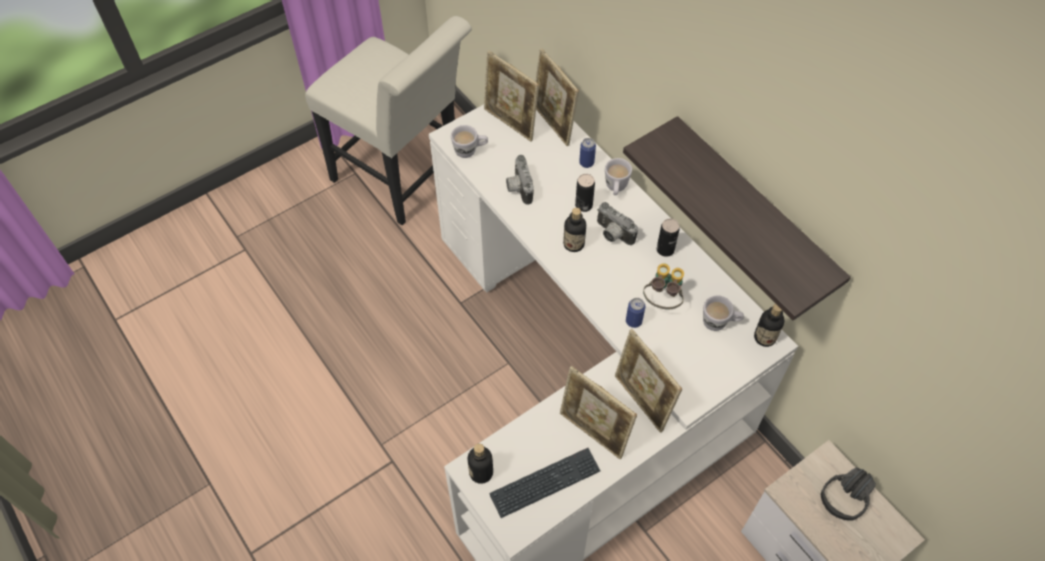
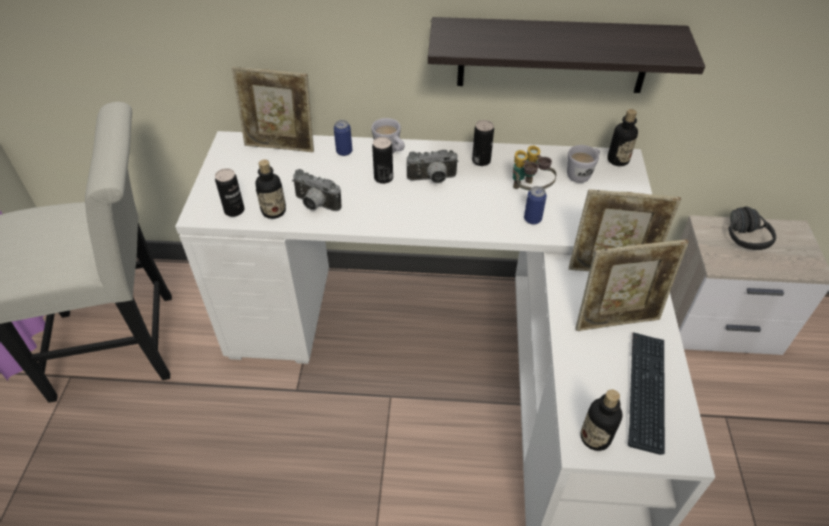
camera: 50 degrees left, 10 degrees down
white mug [451,125,488,158] -> can [215,168,245,217]
picture frame [484,51,539,141] -> none
bottle [563,208,586,252] -> bottle moved to [255,160,286,219]

